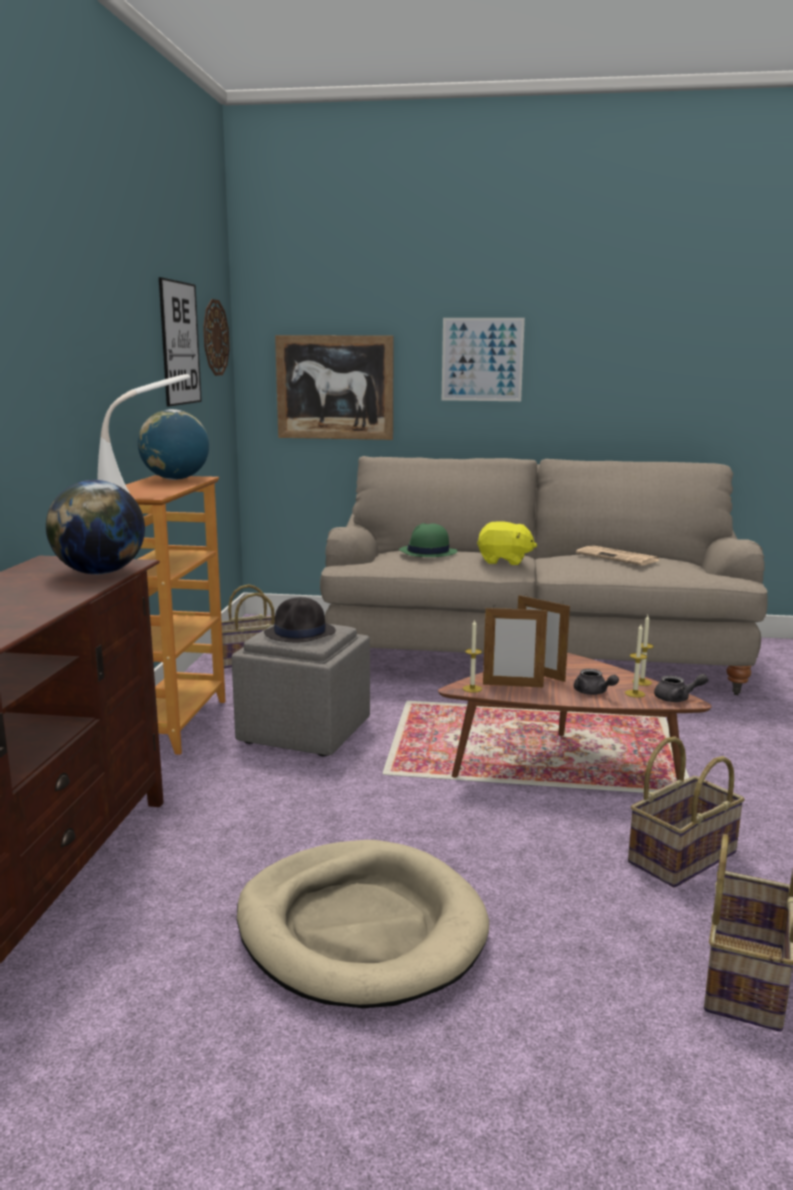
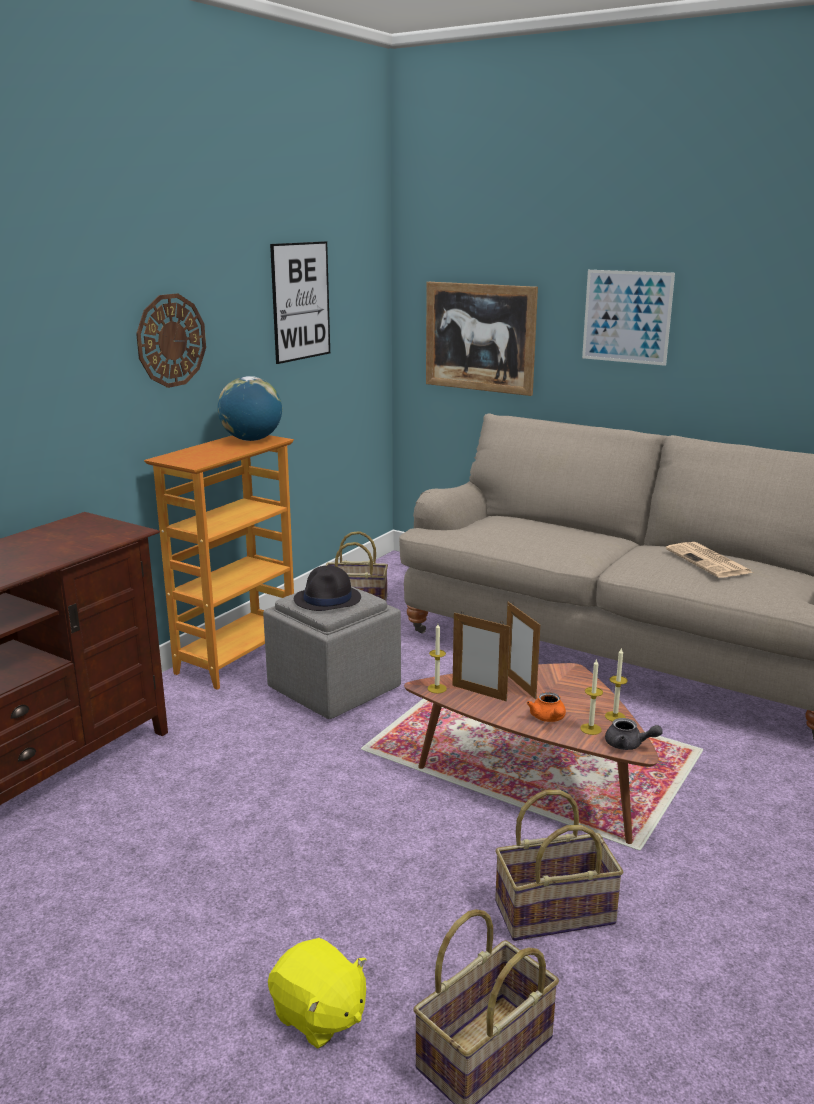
camera: 25 degrees right, 5 degrees up
globe [46,480,145,575] -> none
white table lamp [97,374,190,494] -> none
wall clock [203,299,230,376] -> wall clock moved to [136,293,206,388]
beige dog bed [237,840,489,1008] -> none
green hat [399,523,457,557] -> none
yellow plush toy [477,521,537,565] -> yellow plush toy moved to [268,938,367,1049]
grey teapot [574,669,619,695] -> orange teapot [527,692,566,722]

